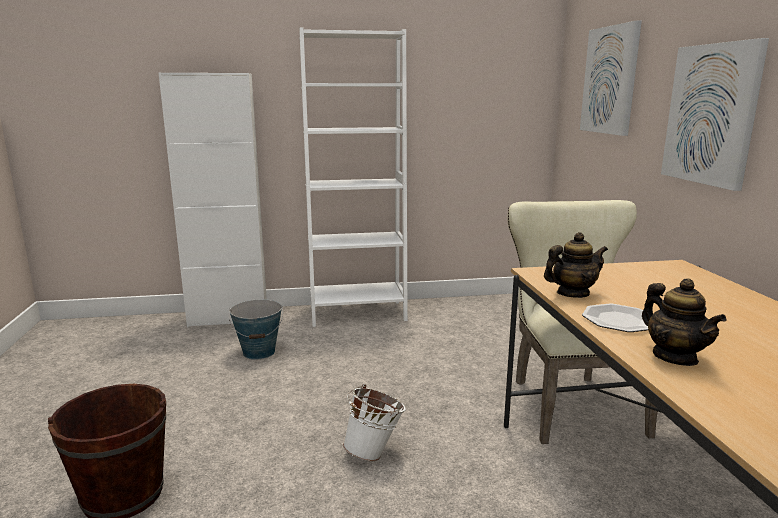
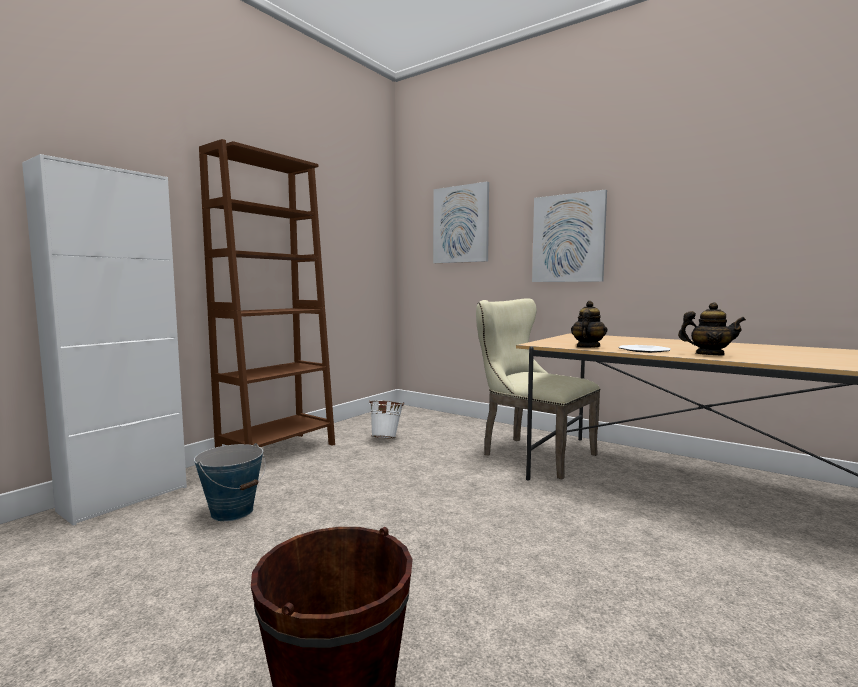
camera: 45 degrees left, 10 degrees down
white bookcase [299,28,407,327] -> brown bookcase [199,139,335,448]
white bucket [343,384,406,461] -> white bucket moved to [368,400,404,439]

